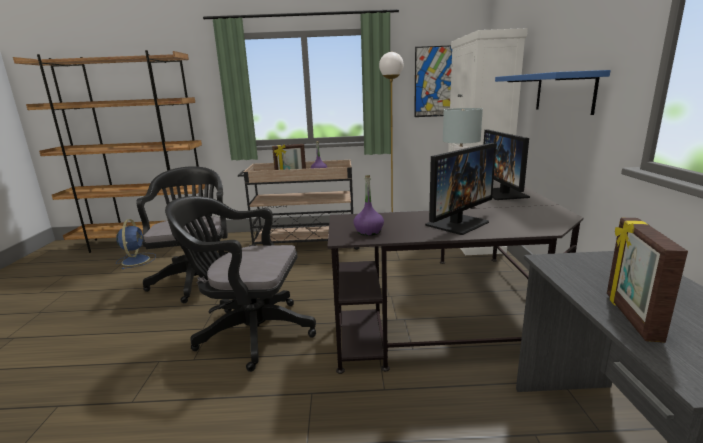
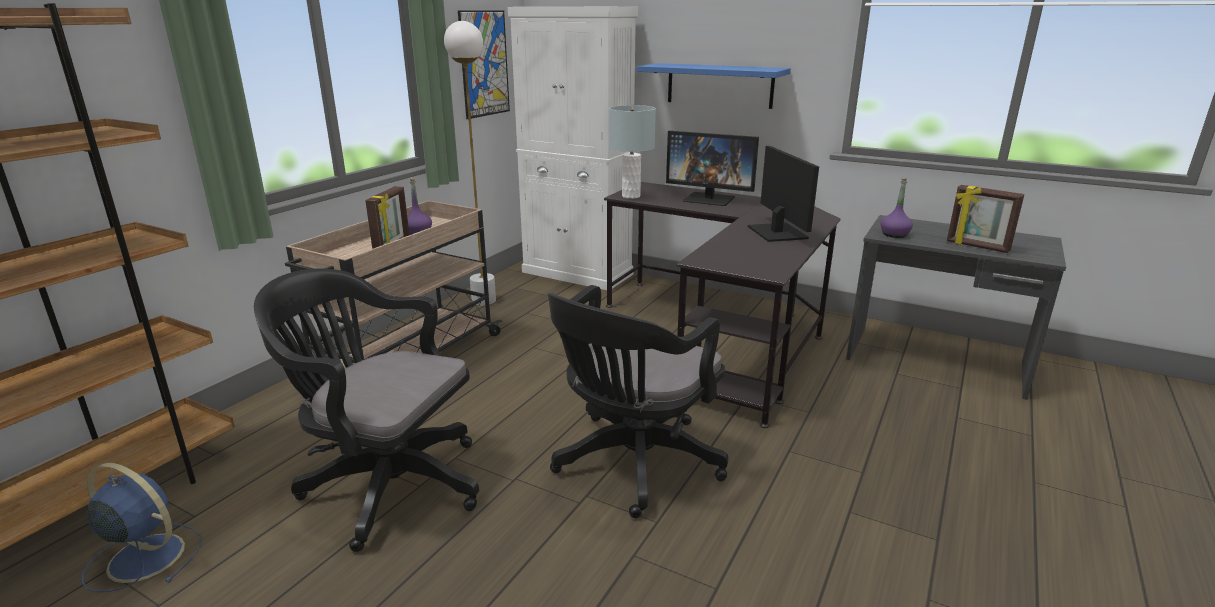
camera: 60 degrees left, 5 degrees up
purple bottle [353,175,384,236] -> purple bottle moved to [881,178,913,238]

